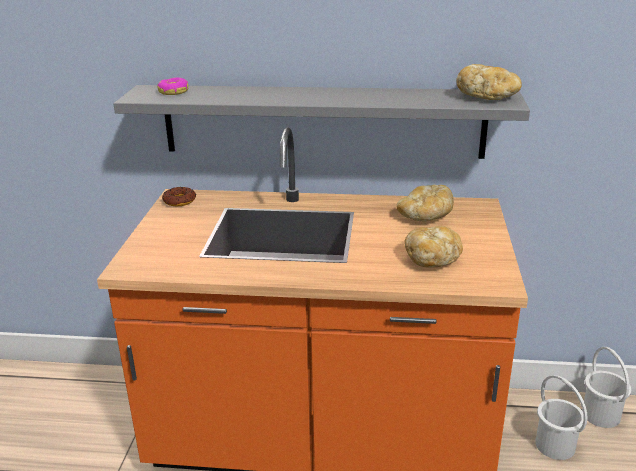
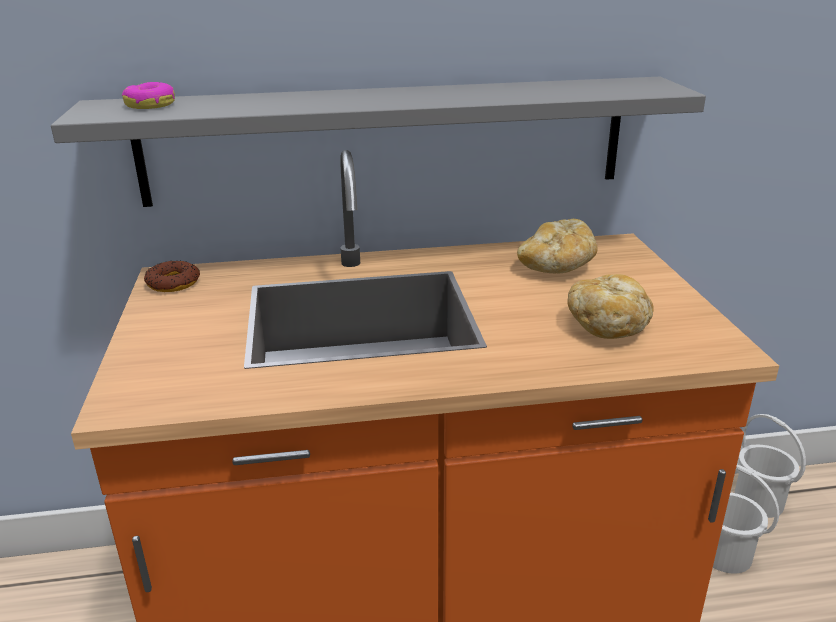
camera: 15 degrees left, 0 degrees up
bread [456,64,522,100] -> none

